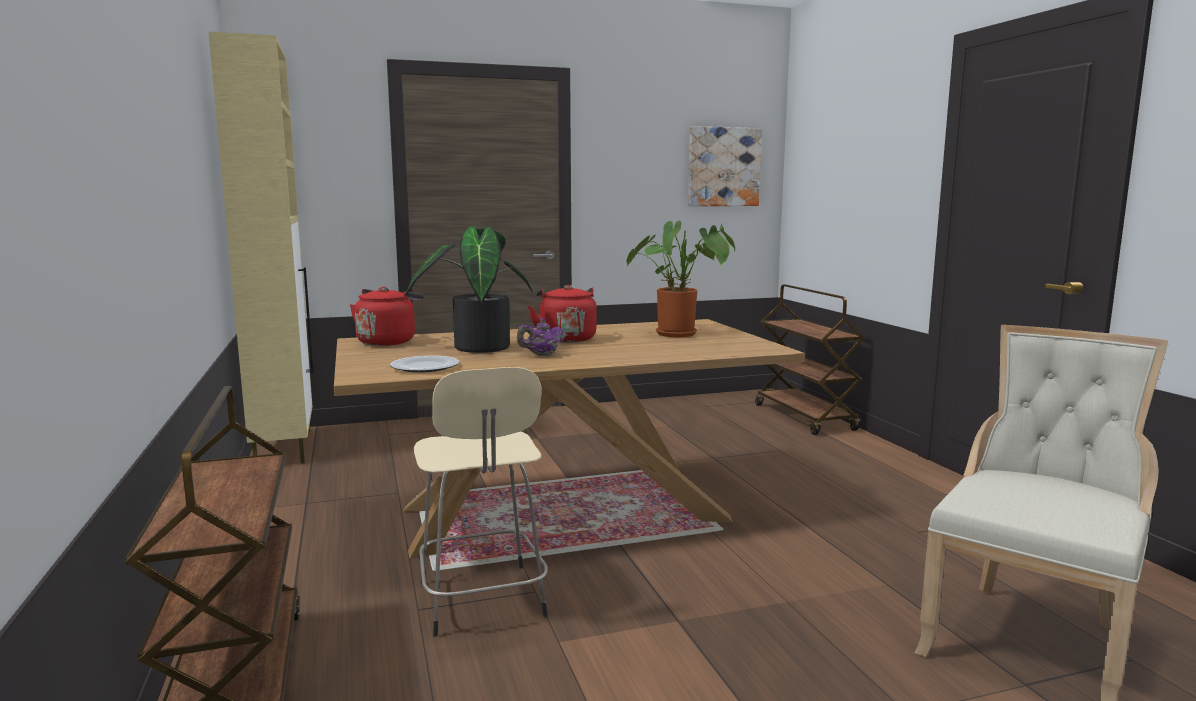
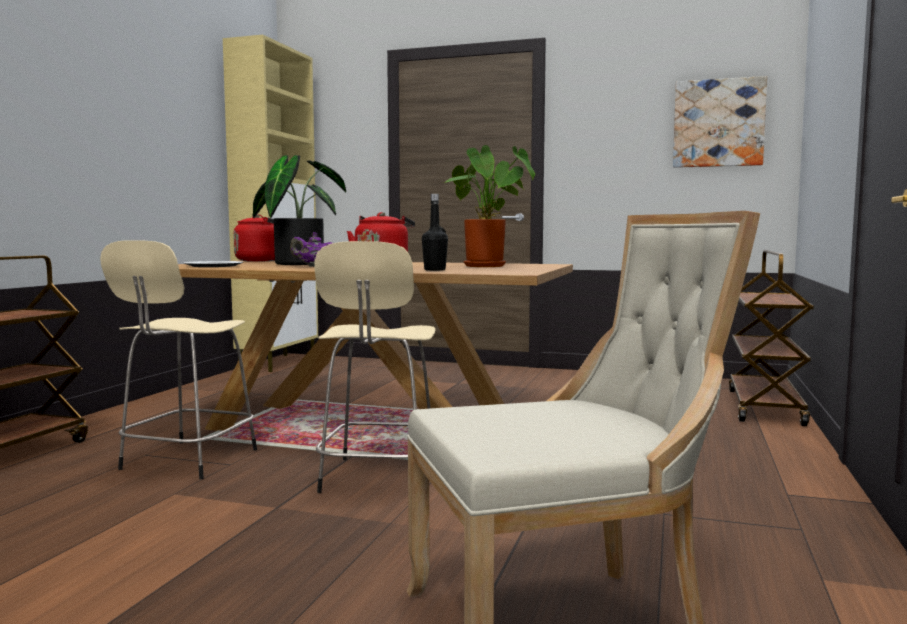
camera: 35 degrees right, 5 degrees down
none -> beige stool [314,241,436,493]
none -> black bottle [422,194,448,271]

